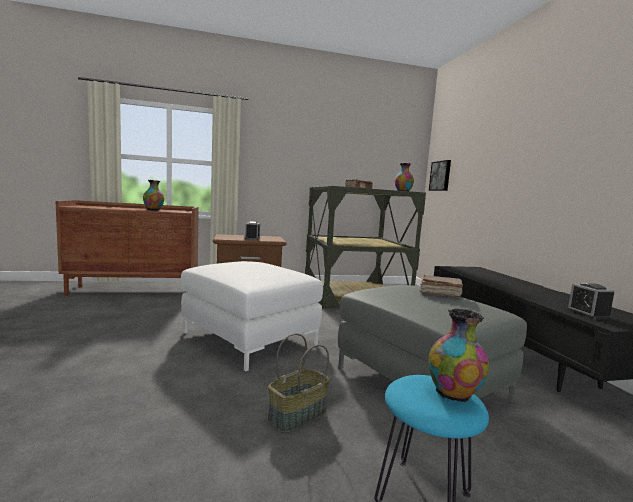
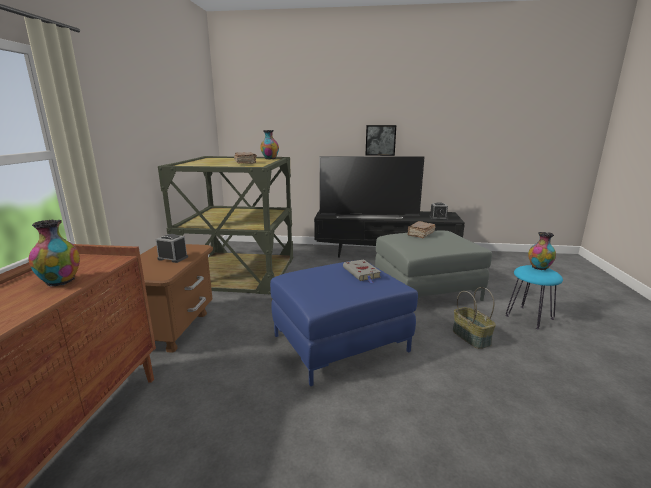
camera: 70 degrees left, 10 degrees up
white ottoman [181,261,323,371] -> blue ottoman [270,260,418,386]
picture [429,160,451,191] -> picture moved to [366,125,396,156]
none -> television [320,156,424,219]
none -> grey book [343,259,381,283]

